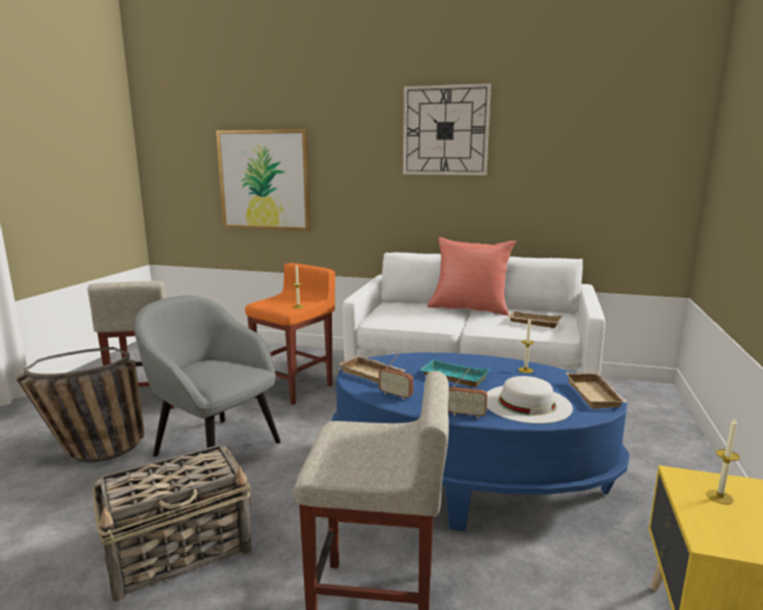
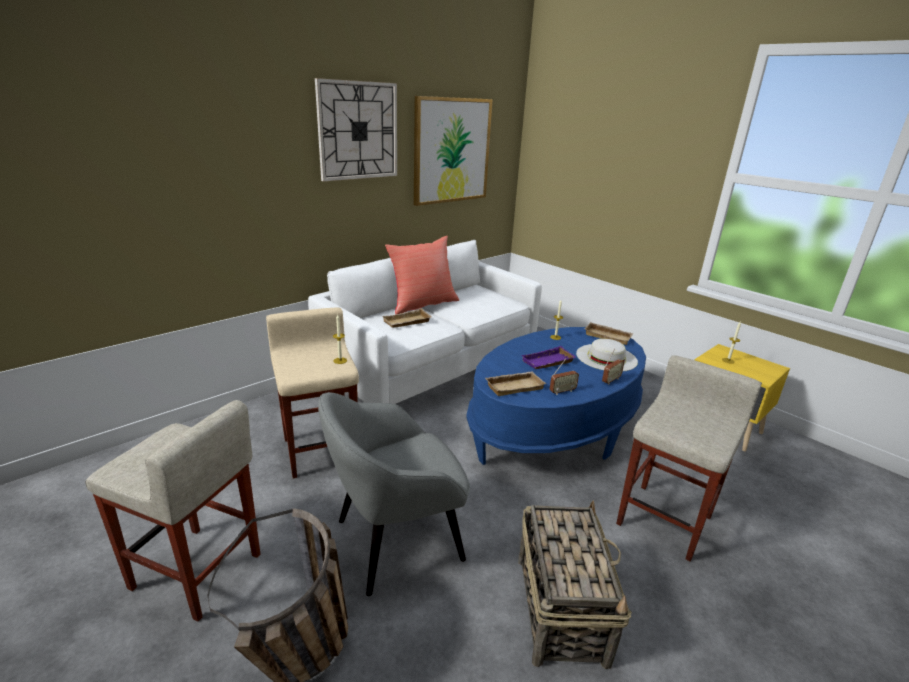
camera: 60 degrees left, 10 degrees up
picture [216,129,311,231] -> picture moved to [414,96,493,206]
orange stool [245,263,335,405] -> beige stool [266,308,359,479]
turquoise tray [420,359,490,387] -> purple tray [521,346,576,369]
beige tray [507,310,563,328] -> beige tray moved to [382,308,432,328]

